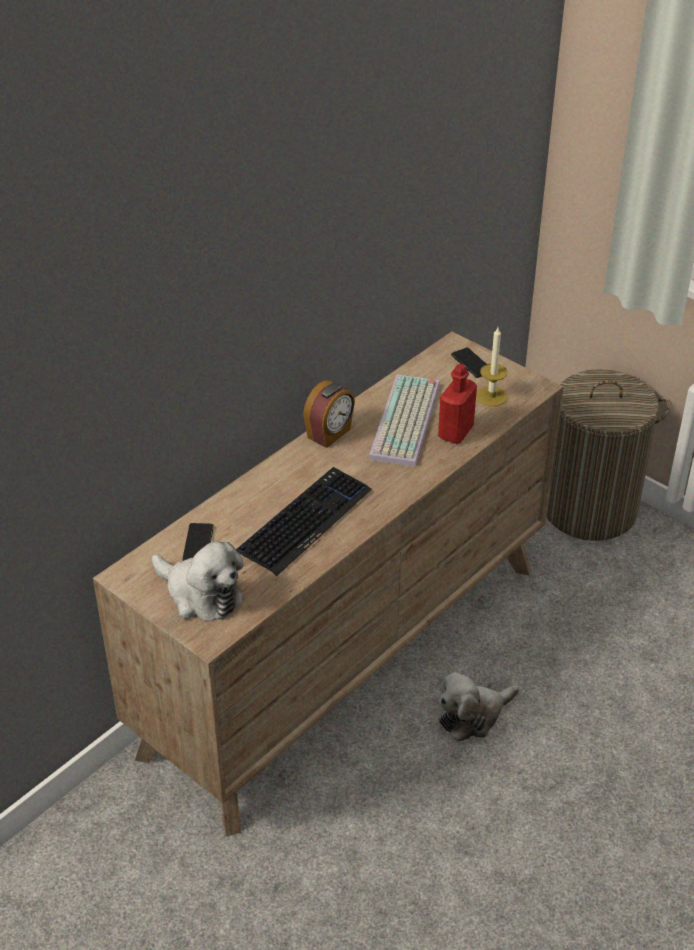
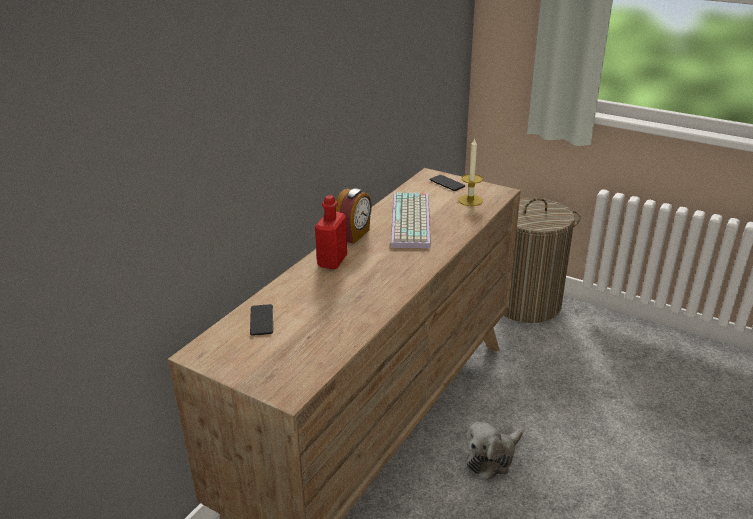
camera: 10 degrees left, 10 degrees down
plush toy [152,541,244,622] -> none
keyboard [236,467,372,576] -> none
red bottle [438,364,477,444] -> red bottle moved to [315,195,347,269]

